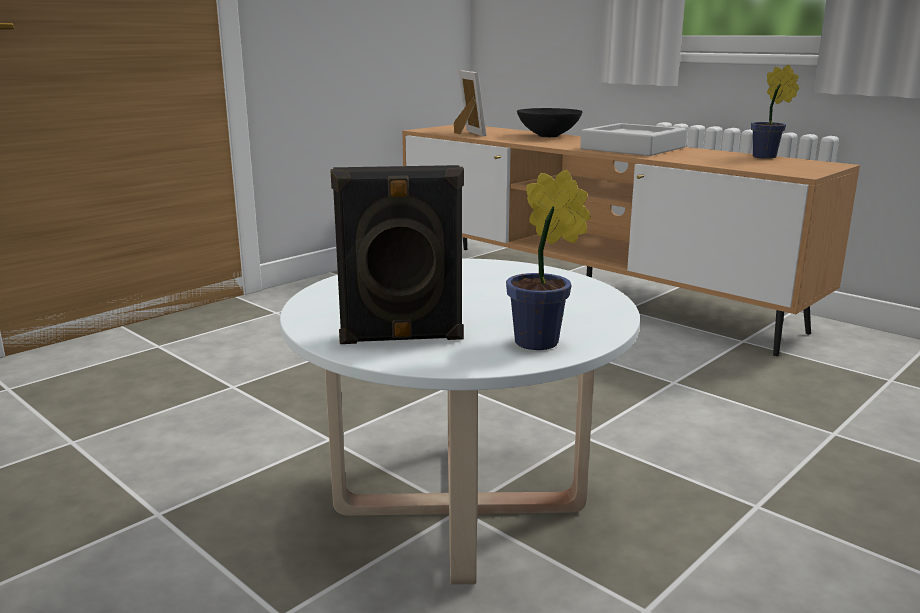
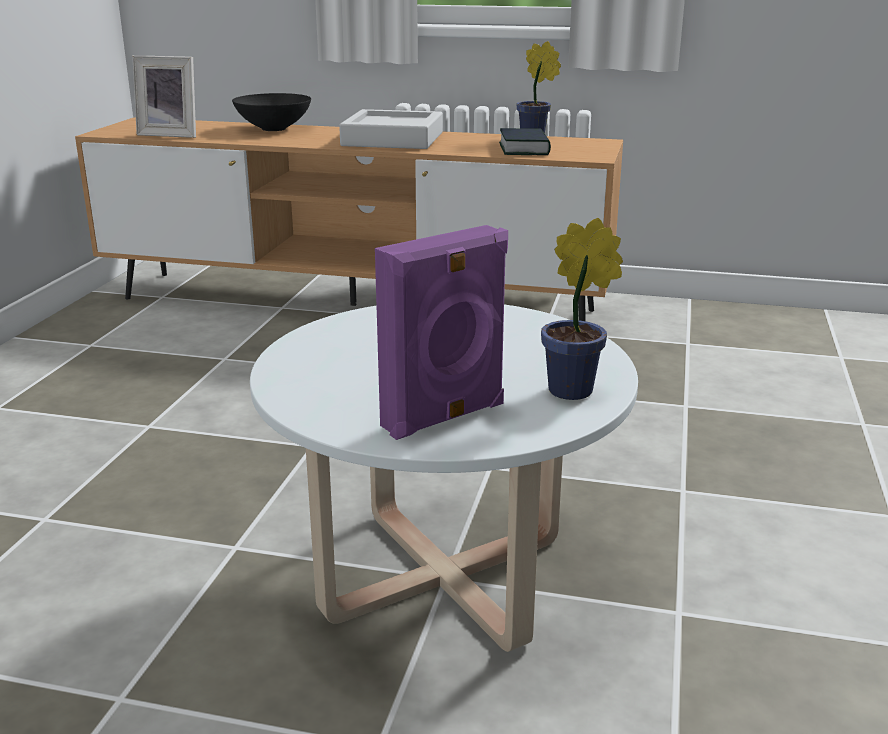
camera: 30 degrees left, 5 degrees up
black speaker [331,165,464,344] -> purple speaker [375,225,508,440]
picture frame [454,70,487,136] -> picture frame turned 150 degrees clockwise [132,55,196,138]
none -> book [499,128,551,155]

